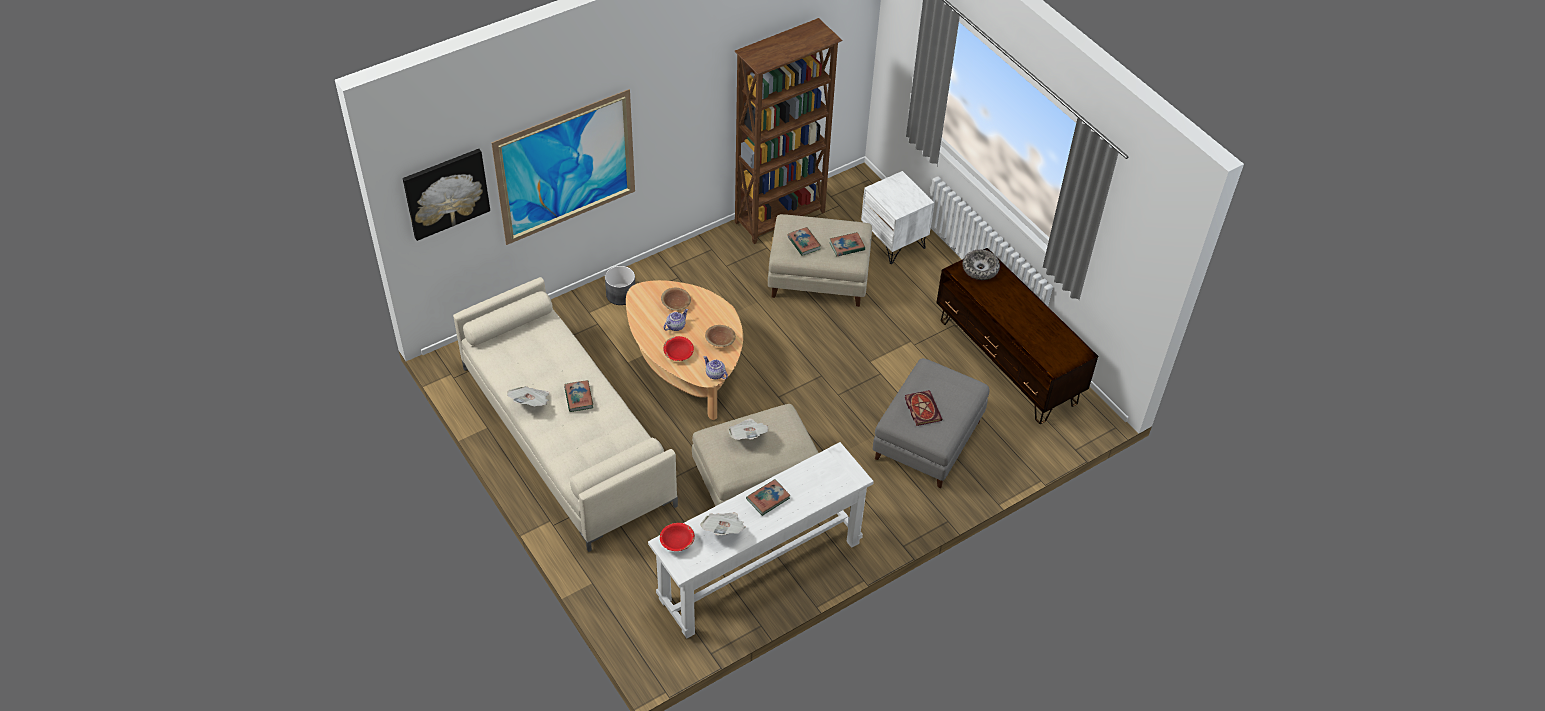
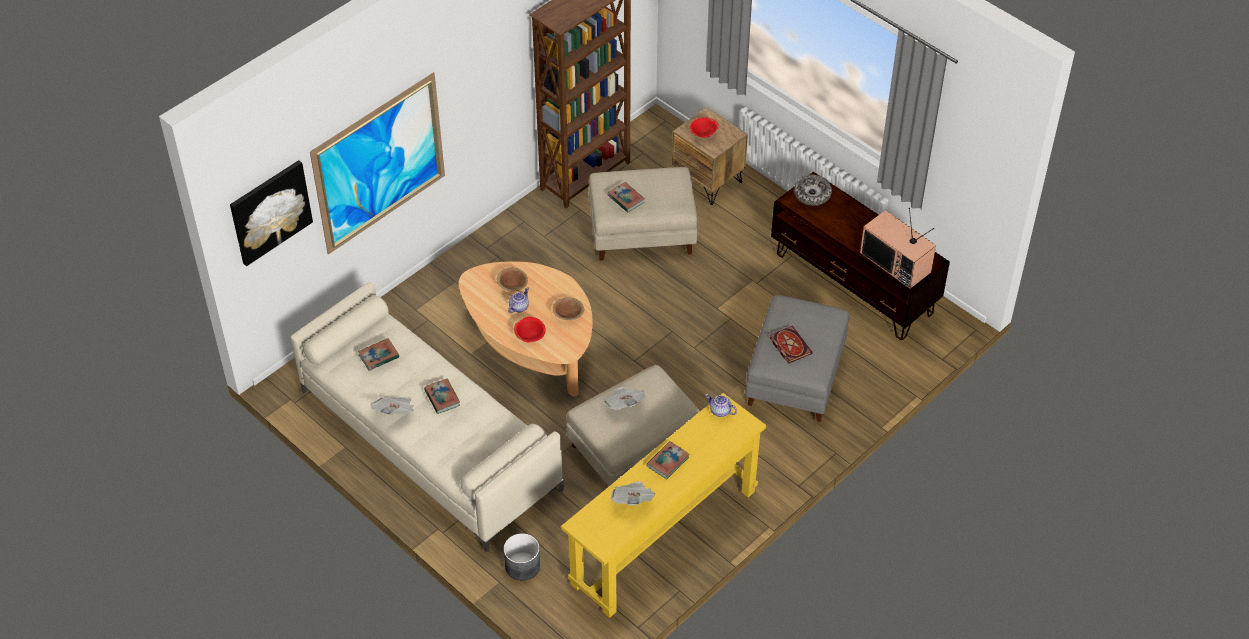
camera: 10 degrees left, 0 degrees up
grey planter [605,266,635,305] -> grey planter moved to [504,533,540,580]
white console table [648,442,874,638] -> yellow console table [561,393,766,618]
red bowl [660,523,695,551] -> red bowl moved to [690,117,719,138]
teapot [704,356,728,379] -> teapot moved to [705,394,737,417]
book [829,232,865,256] -> book moved to [358,338,399,371]
white nightstand [861,171,934,264] -> brown nightstand [672,107,748,205]
none -> television [860,208,936,289]

